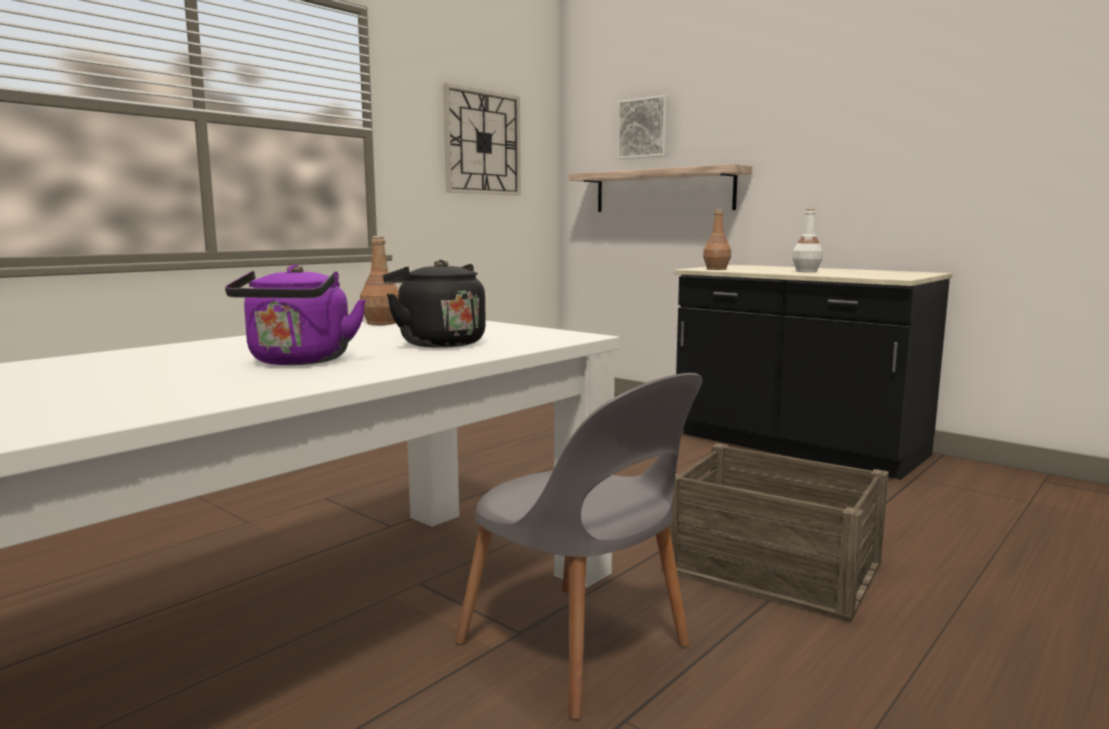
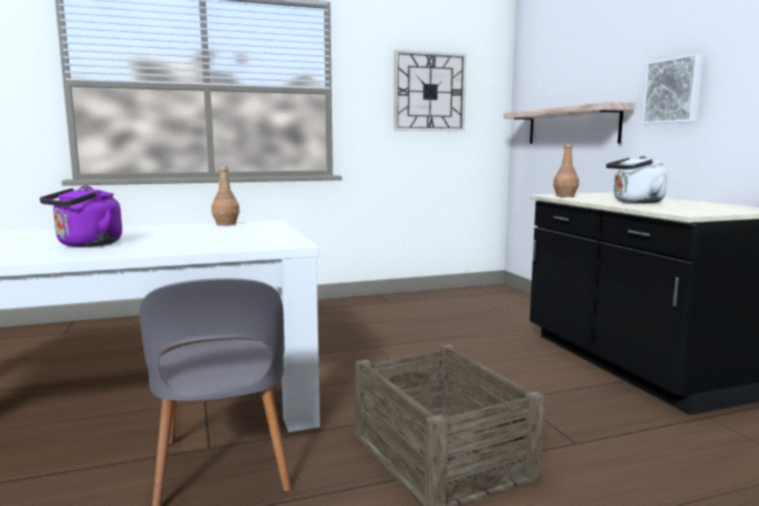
camera: 30 degrees right, 0 degrees up
black kettle [383,260,486,348] -> none
picture [617,95,669,159] -> picture moved to [641,53,703,124]
white bottle [792,209,823,272] -> white kettle [606,155,667,203]

